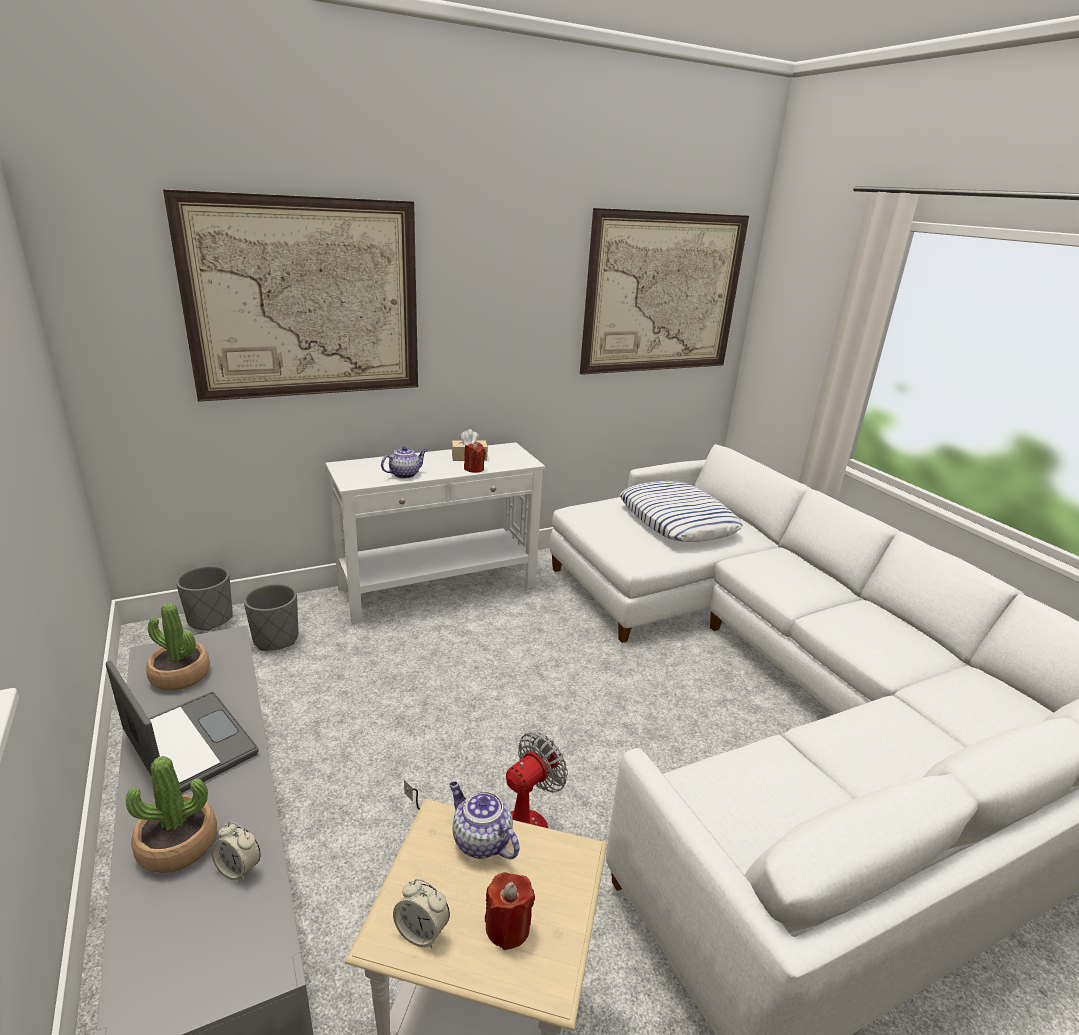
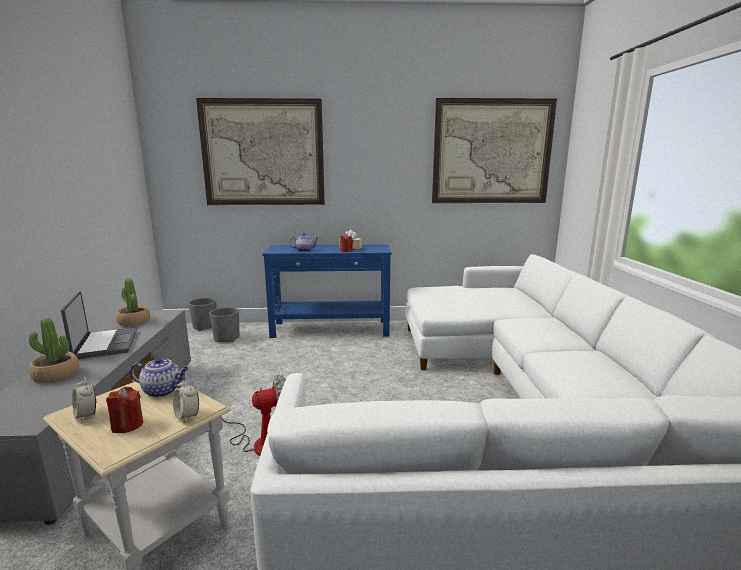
camera: 25 degrees right, 10 degrees down
alarm clock [211,821,261,882] -> alarm clock moved to [173,377,199,423]
white console table [325,442,545,624] -> blue console table [262,244,392,338]
teapot [449,781,519,859] -> teapot turned 120 degrees clockwise [130,357,189,397]
pillow [620,481,743,542] -> none

